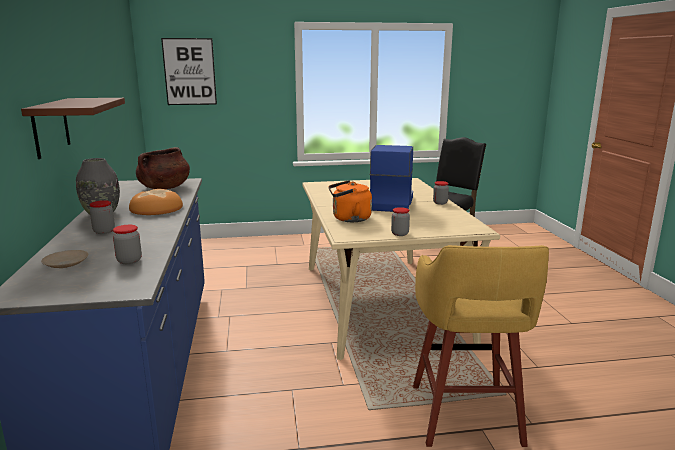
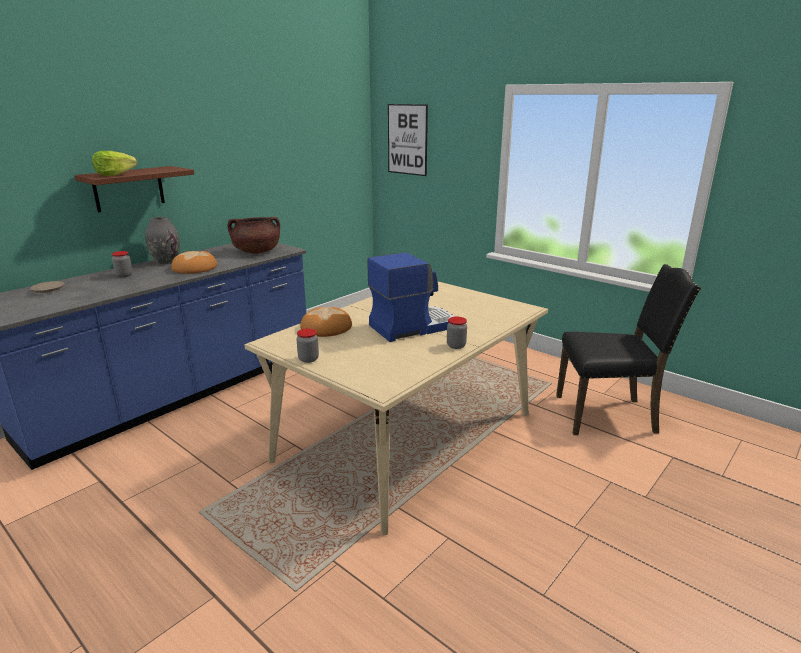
camera: 50 degrees right, 5 degrees up
jar [113,225,142,264] -> none
orange kettle [328,180,372,222] -> bread [300,307,352,337]
yellow stool [413,245,549,447] -> none
none -> lettuce [92,151,137,176]

